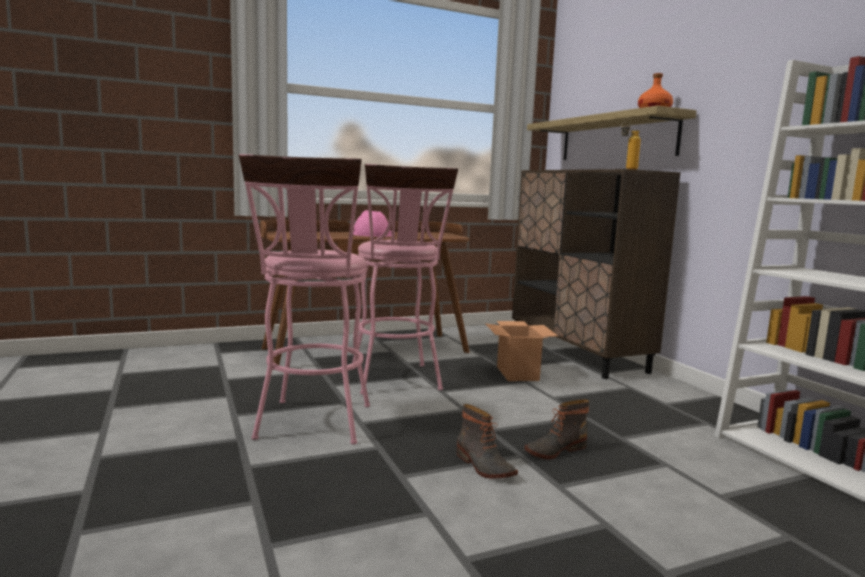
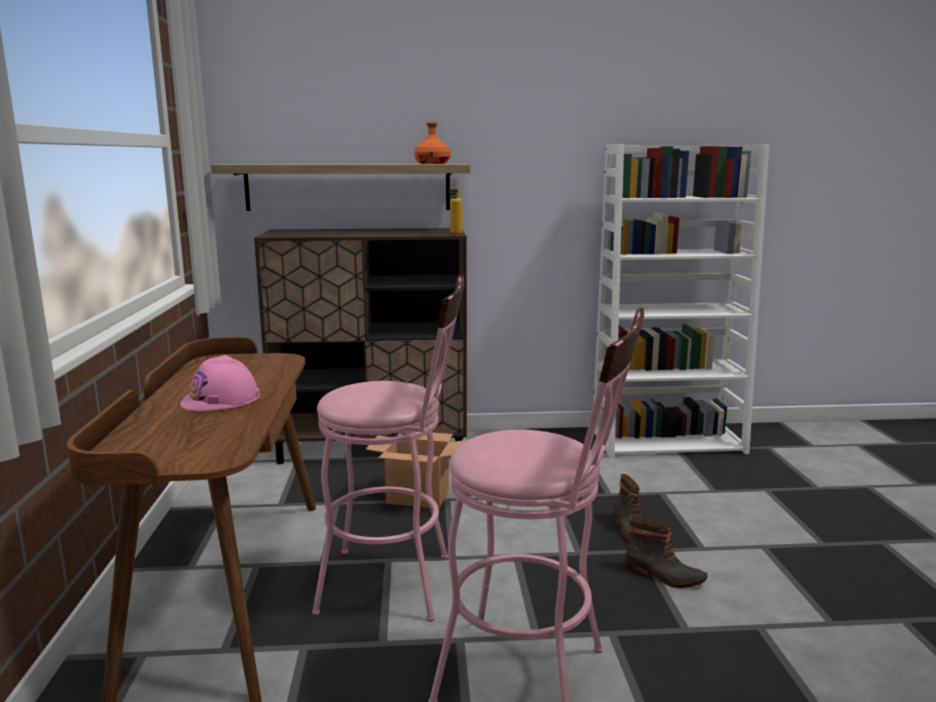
camera: 70 degrees left, 5 degrees up
boot [457,404,518,479] -> boot turned 45 degrees clockwise [625,518,708,588]

